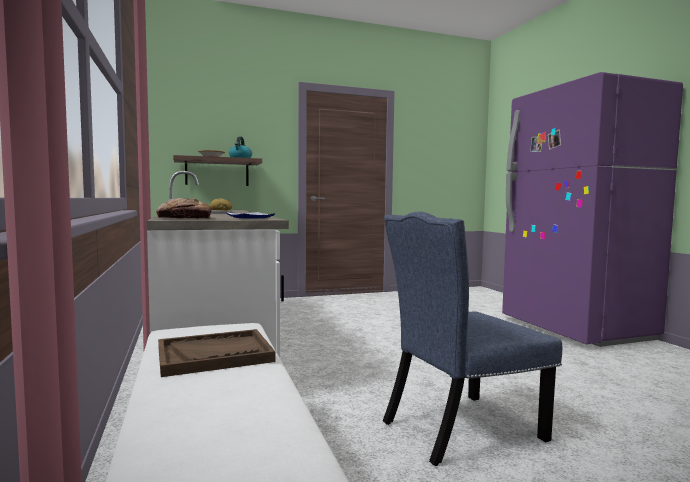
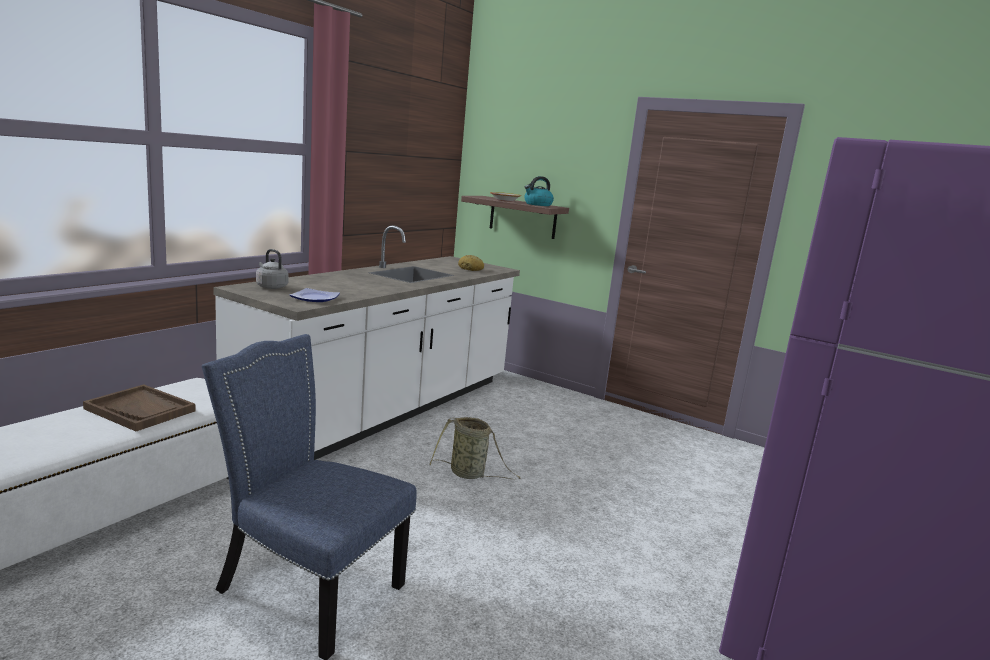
camera: 50 degrees right, 10 degrees up
bread [156,198,212,219] -> grey kettle [256,249,289,289]
none -> basket [429,417,520,479]

